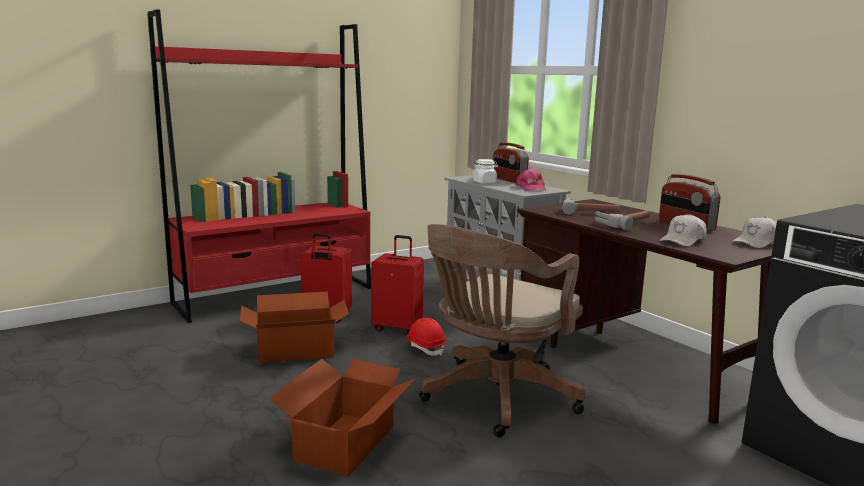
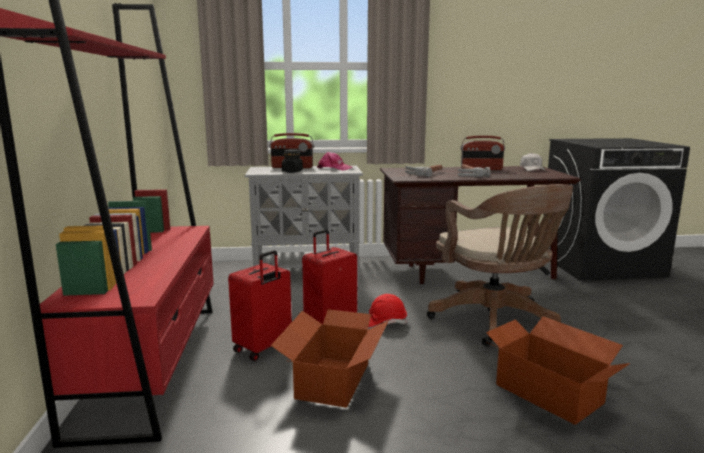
camera: 60 degrees left, 0 degrees up
white jar [473,159,498,184] -> black jar [282,149,303,173]
white cap [659,214,707,246] -> none

